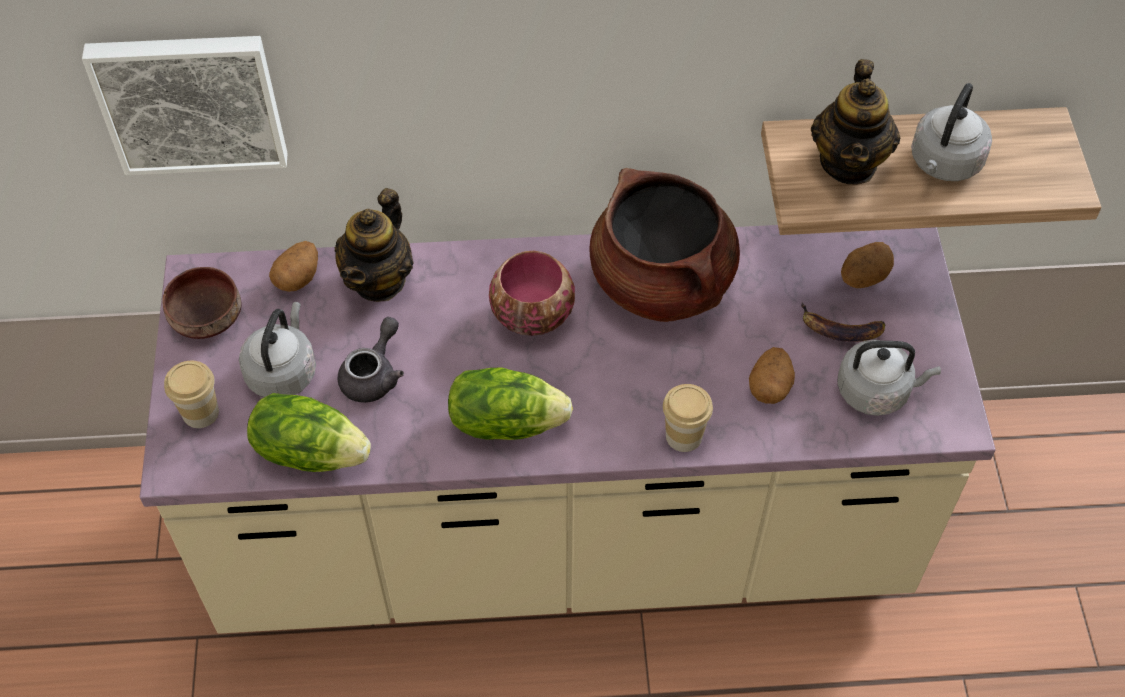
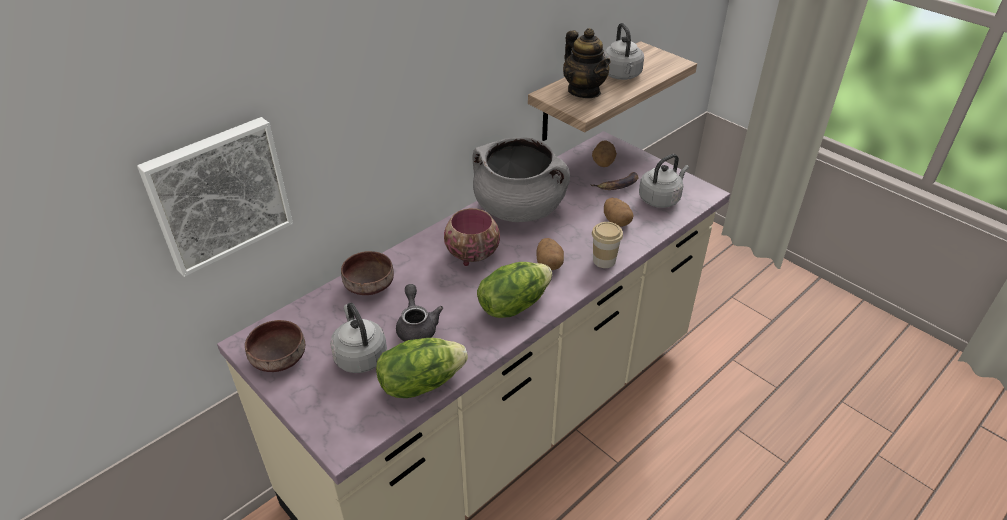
camera: 40 degrees left, 15 degrees down
cup [164,361,219,428] -> none
potato [269,241,318,292] -> potato moved to [536,238,564,270]
teapot [335,188,414,302] -> brown bowl [341,251,394,295]
brown cooking pot [589,168,740,322] -> grey cooking pot [473,137,570,222]

